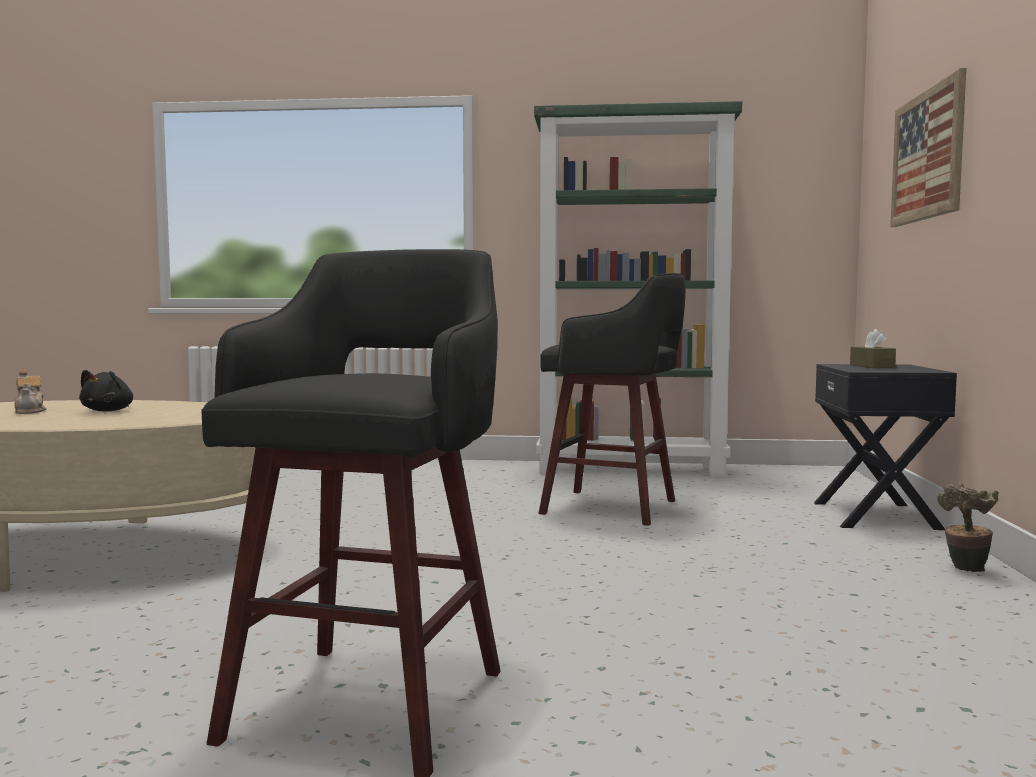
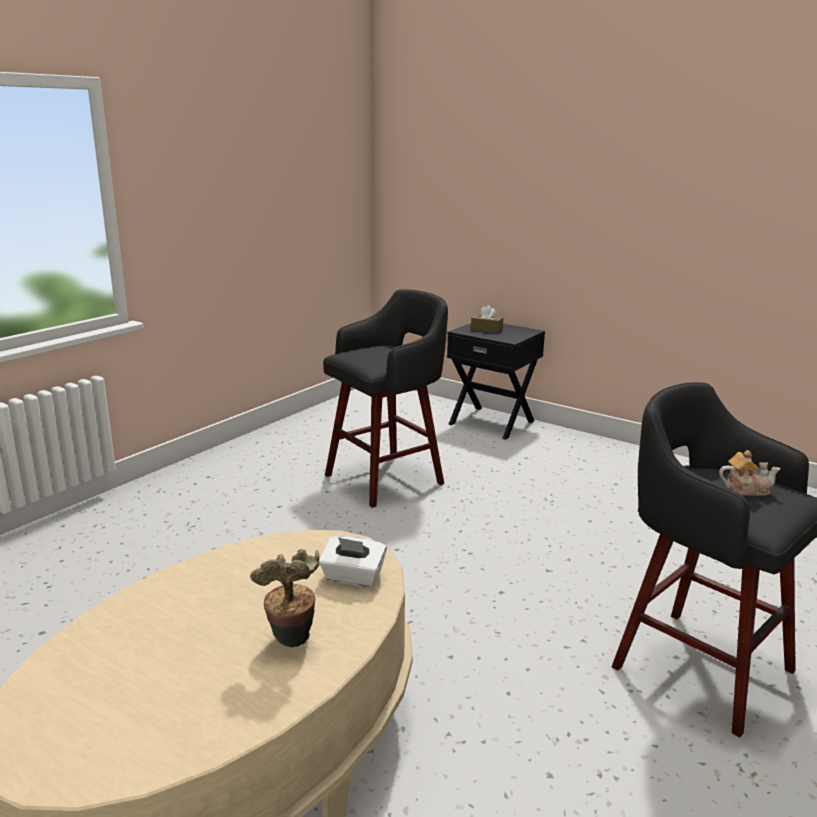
camera: 60 degrees left, 15 degrees up
teapot [14,369,46,414] -> teapot moved to [719,450,781,496]
black plush toy [79,370,133,412] -> none
green bookcase [534,101,742,478] -> none
picture [890,68,966,227] -> none
potted plant [937,482,999,572] -> potted plant moved to [250,549,320,647]
none -> white tissue box [319,536,387,587]

